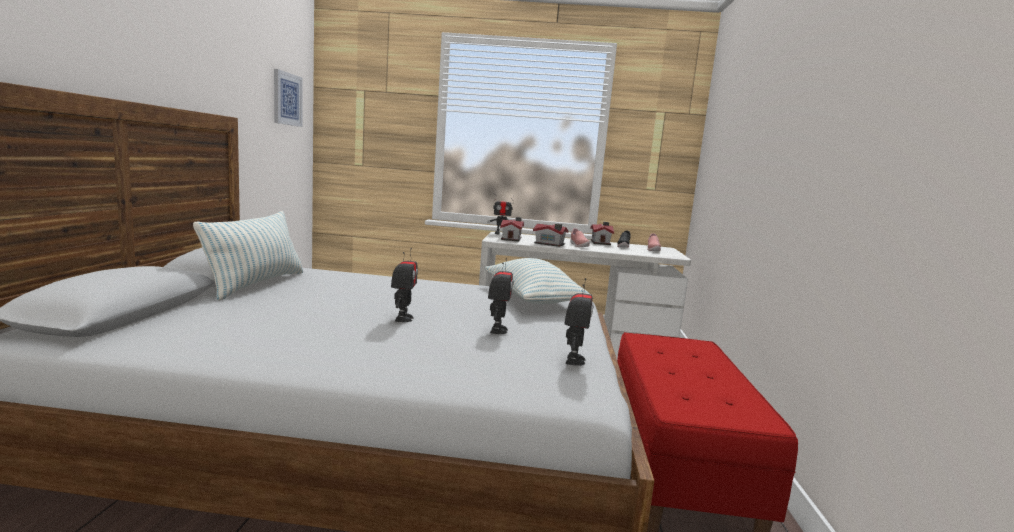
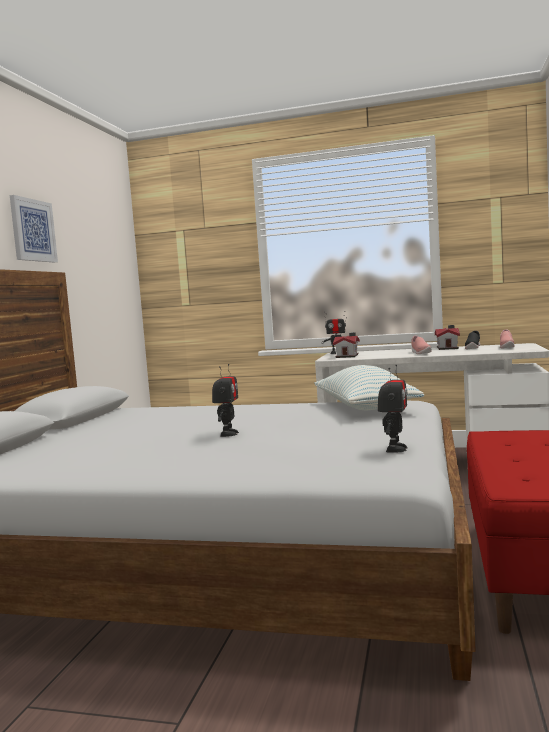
camera: 10 degrees right, 5 degrees down
pillow [193,211,303,301] -> none
picture [274,69,303,127] -> picture moved to [10,195,58,262]
toy robot [488,258,514,334] -> none
toy house [533,223,568,247] -> none

